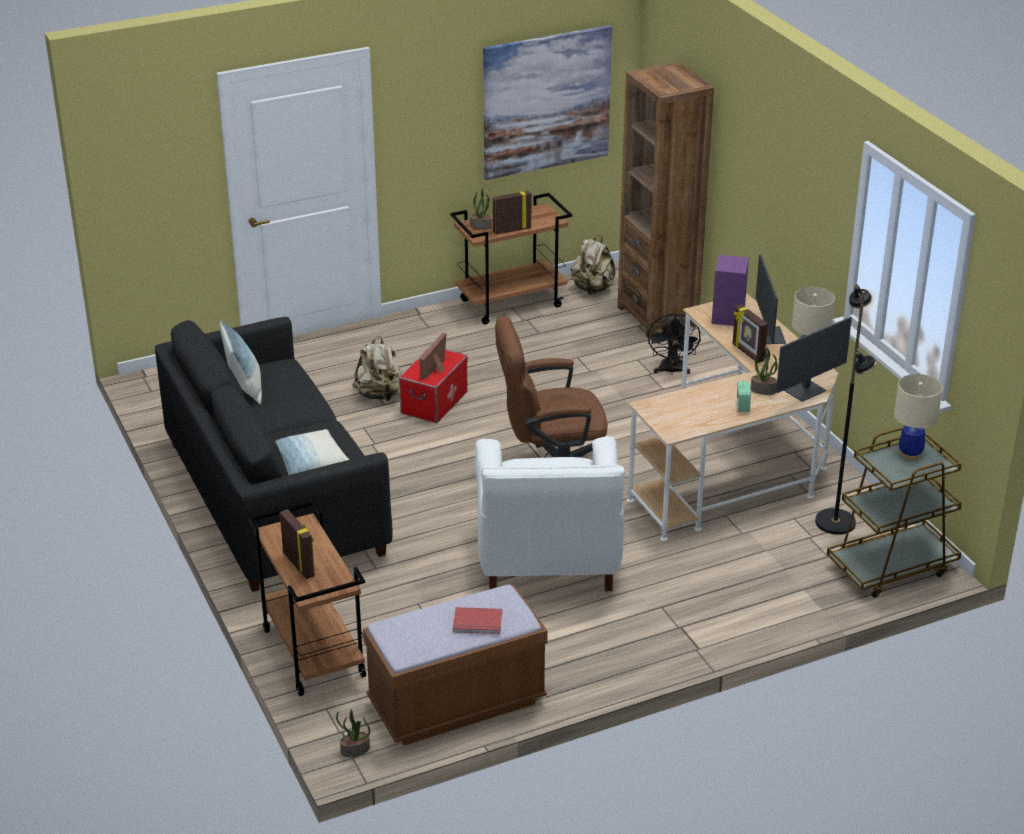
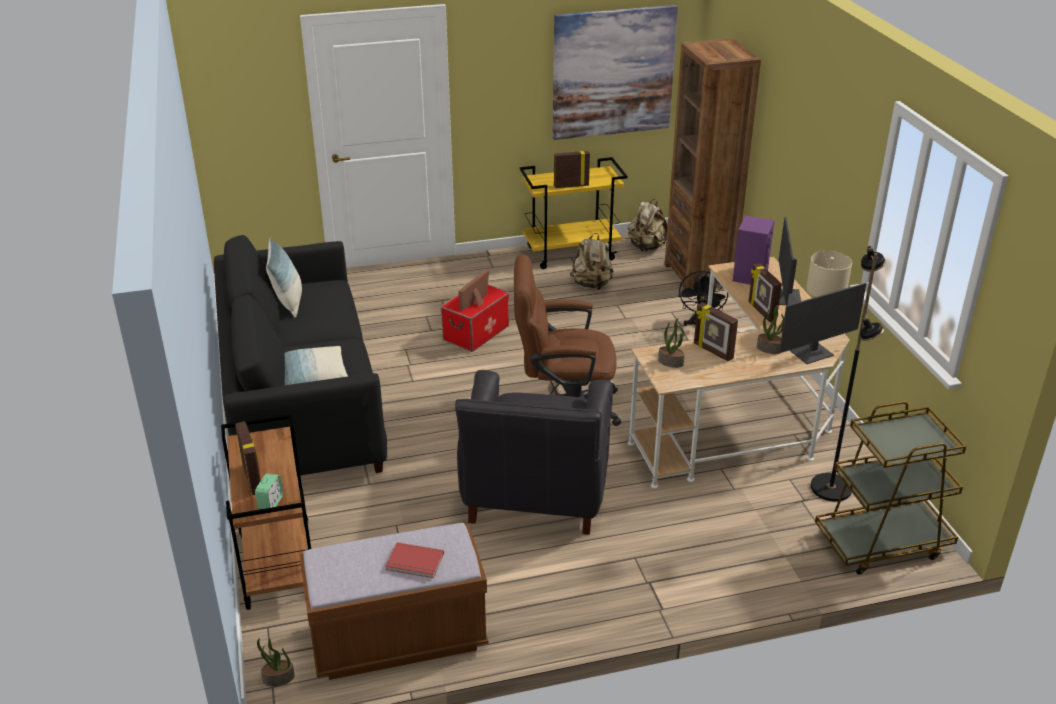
camera: 10 degrees right, 0 degrees up
beige backpack [352,336,401,401] -> beige backpack moved to [570,233,614,290]
brown cart [450,193,572,325] -> yellow cart [519,157,628,269]
potted plant [470,188,492,230] -> potted plant moved to [658,318,684,368]
white armchair [475,436,625,591] -> black armchair [455,370,613,535]
alarm clock [737,381,751,412] -> alarm clock moved to [255,474,283,510]
beige table lamp [894,374,943,460] -> none
none -> picture frame [694,302,738,361]

